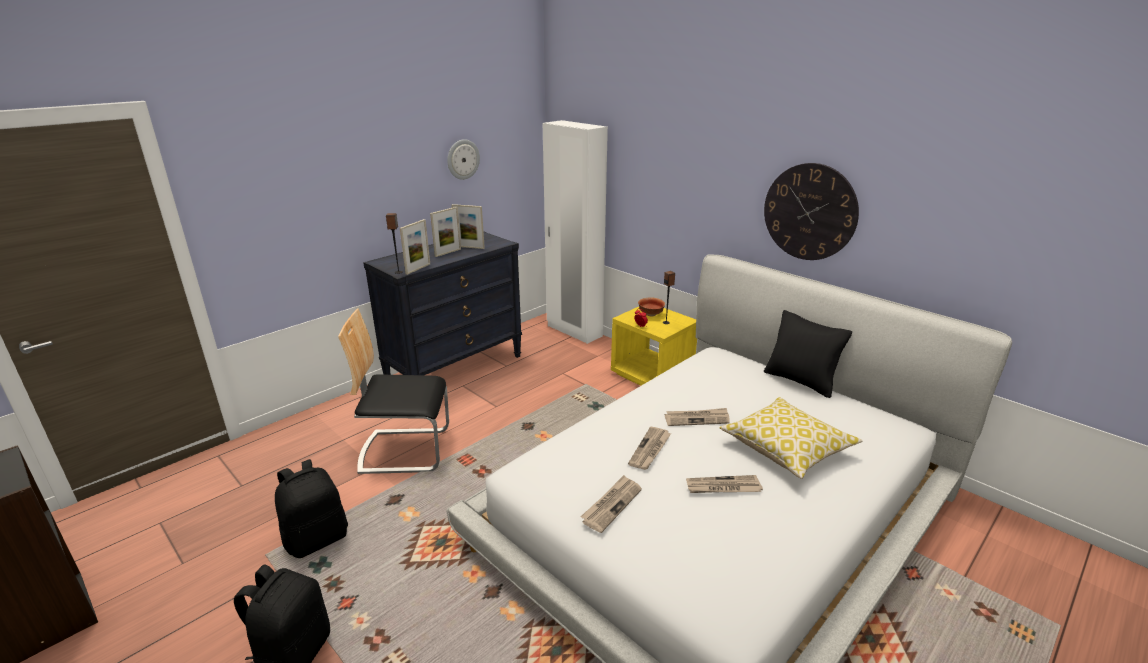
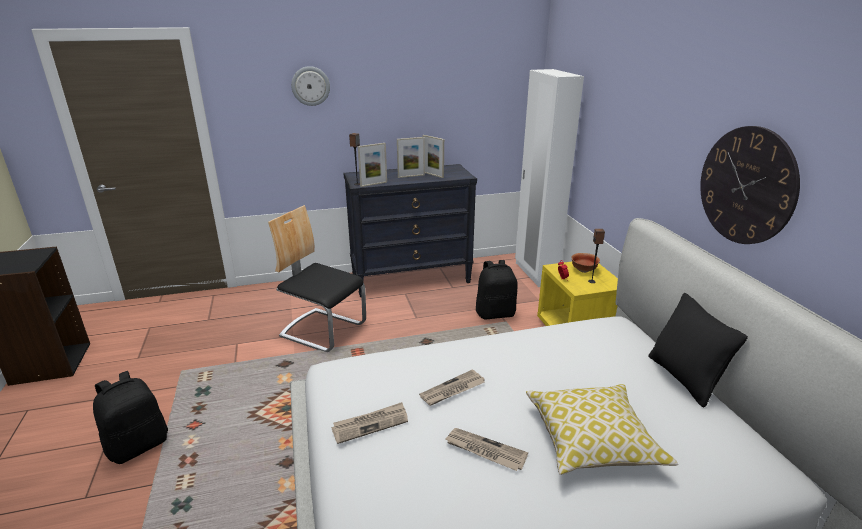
camera: 30 degrees right, 0 degrees up
black backpack [275,459,348,558] -> black backpack moved to [476,260,518,319]
wall clock [447,139,480,180] -> wall clock moved to [291,66,330,106]
newspaper [665,408,730,426] -> none

